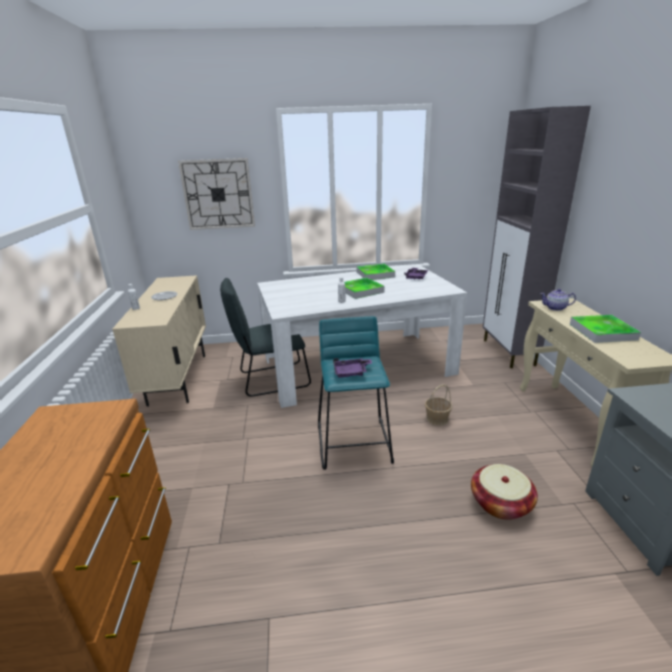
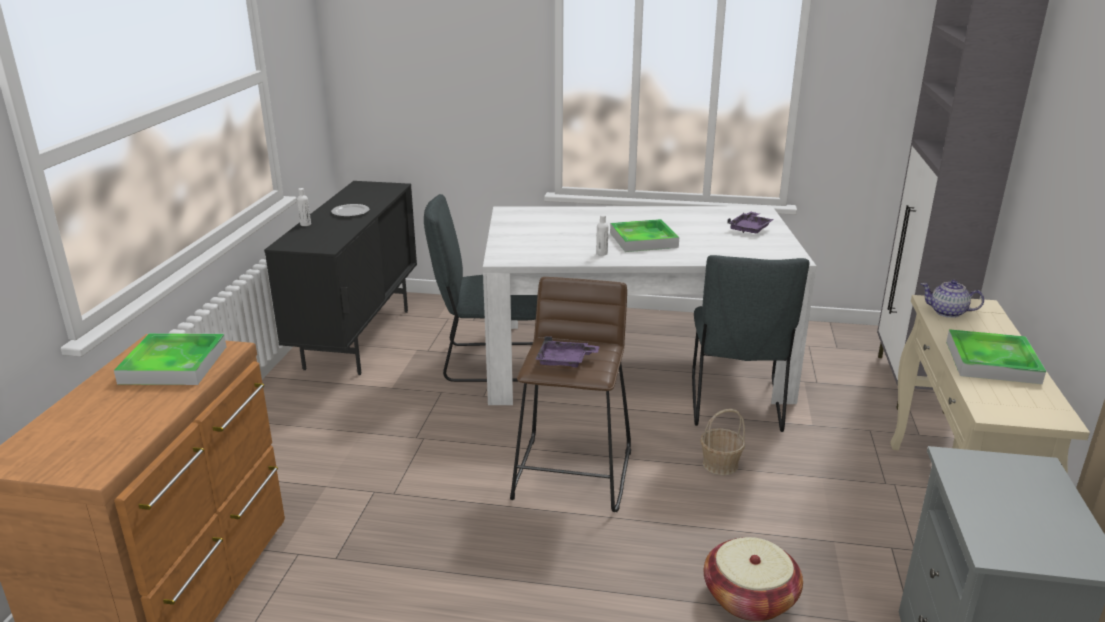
camera: 15 degrees right, 0 degrees up
beige cabinet [112,275,206,407] -> black cabinet [264,181,417,375]
wall clock [178,158,255,230] -> none
turquoise stool [318,316,394,470] -> brown stool [510,277,631,512]
tray [357,263,395,280] -> tray moved to [114,333,226,385]
none -> grey chair [692,255,810,432]

